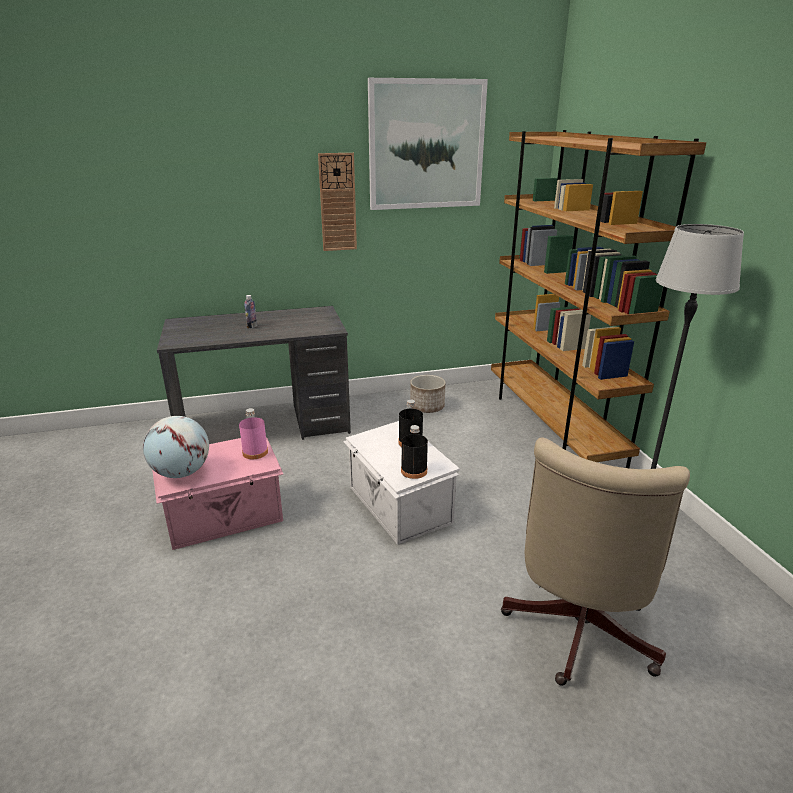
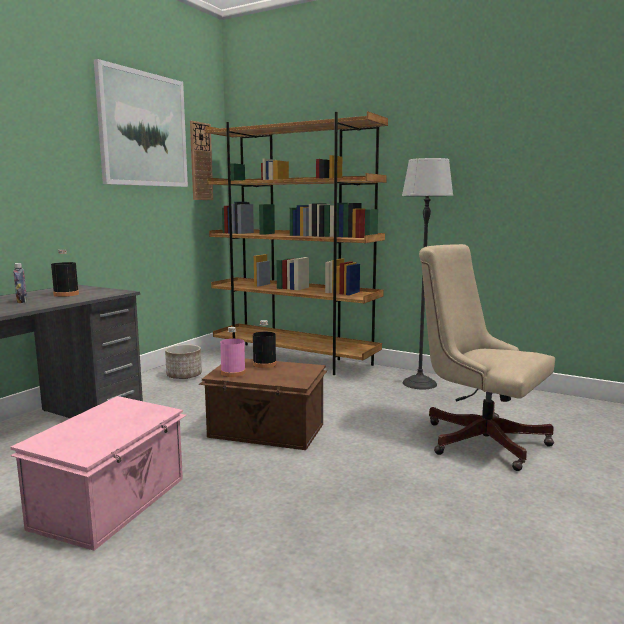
camera: 45 degrees left, 15 degrees down
globe [143,416,209,478] -> none
pink bottle [239,408,268,459] -> pink bottle moved to [220,327,246,377]
wall clock [318,153,357,251] -> wall clock moved to [190,121,213,200]
white storage box [343,421,460,545] -> brown storage box [199,359,327,450]
black bottle [401,425,428,479] -> black bottle moved to [51,250,79,297]
beige office chair [501,437,690,686] -> beige office chair turned 150 degrees clockwise [419,244,555,471]

